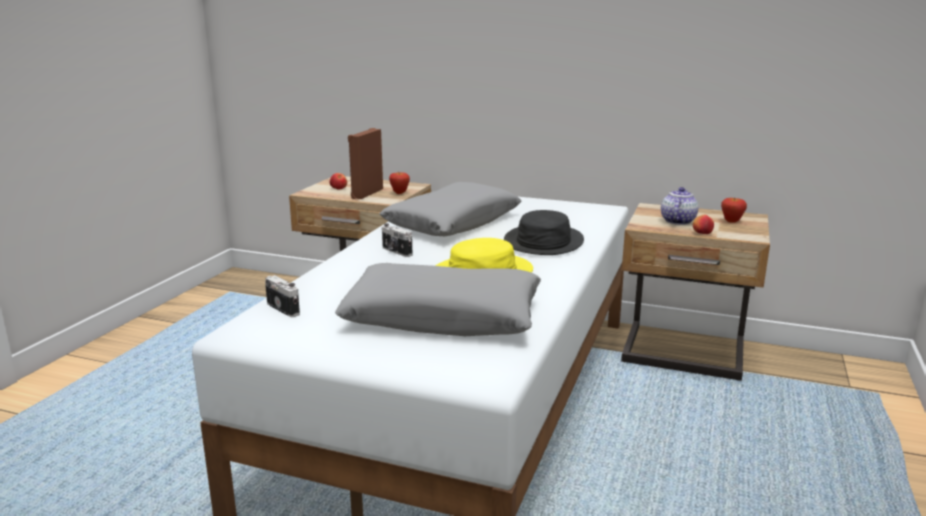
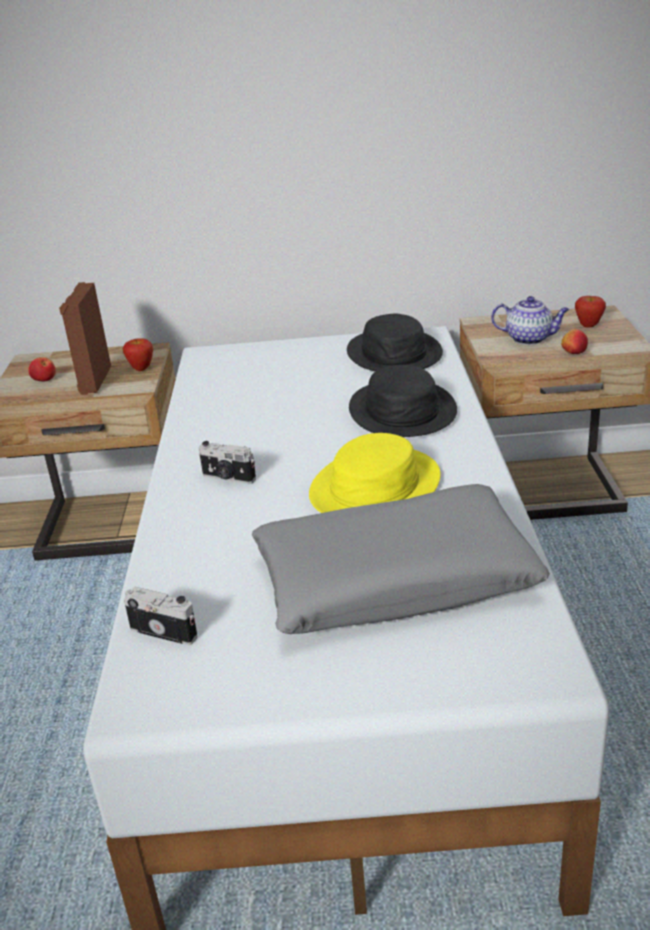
camera: 20 degrees left, 10 degrees up
grey pillow [379,182,521,236] -> none
teapot [661,187,698,225] -> teapot turned 105 degrees clockwise [491,296,570,345]
none -> black hat [347,314,443,371]

